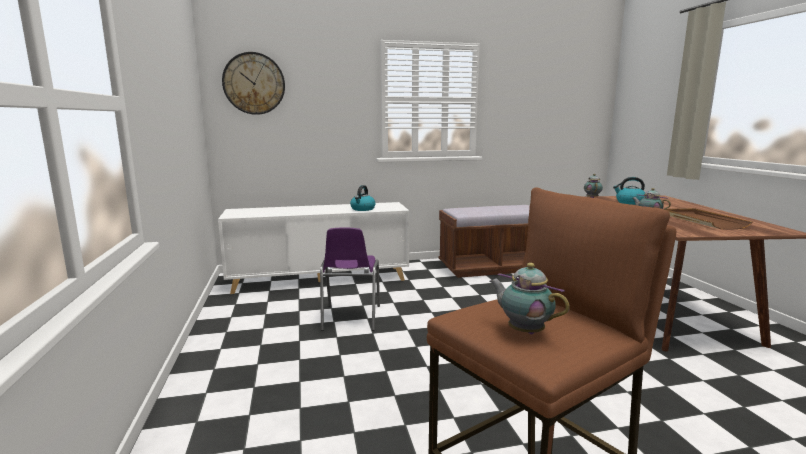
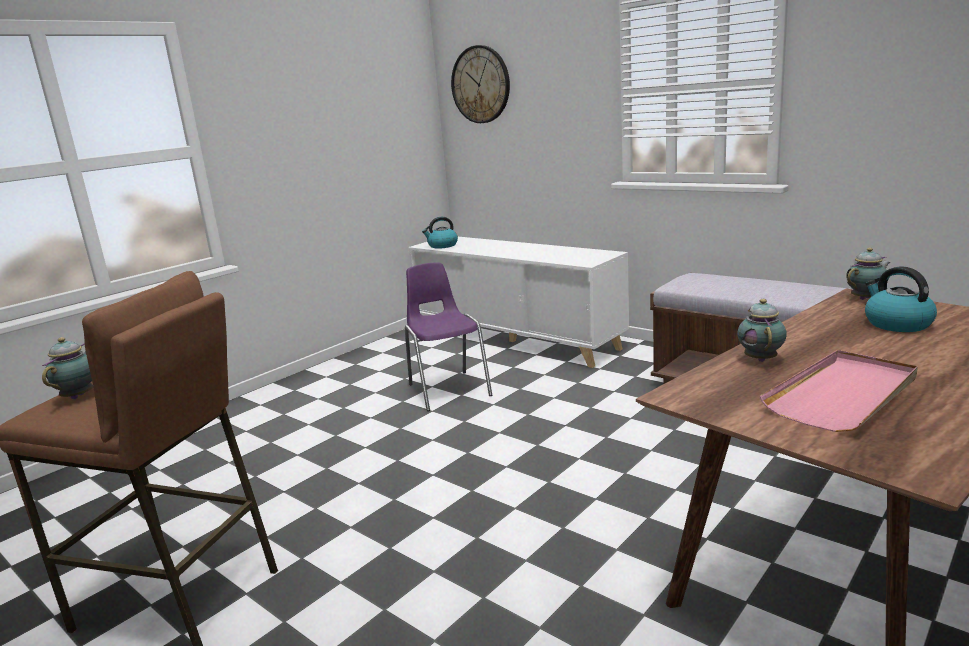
camera: 55 degrees right, 5 degrees up
purple chair [320,228,380,331] -> purple chair turned 105 degrees clockwise [405,263,492,411]
kettle [350,185,375,211] -> kettle moved to [422,217,458,249]
brown tray [665,208,752,230] -> pink tray [760,350,918,432]

